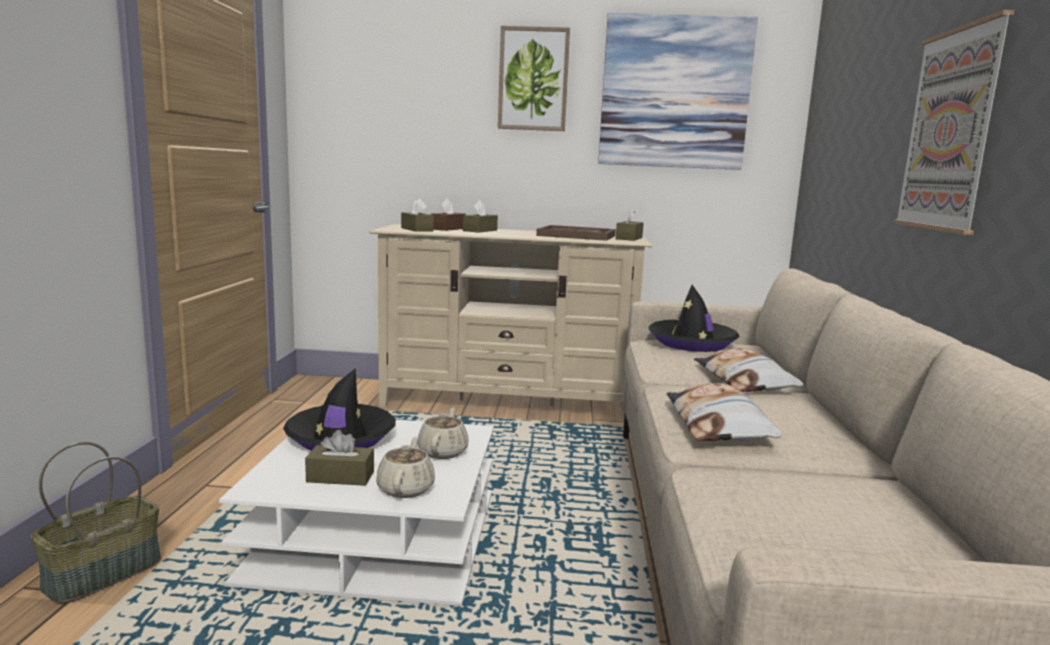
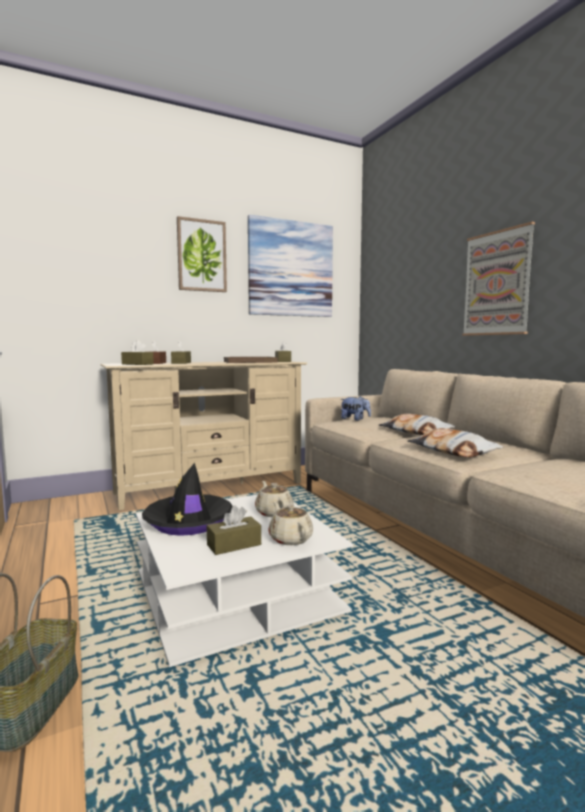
camera: 30 degrees left, 5 degrees down
black hat [649,285,740,352] -> plush toy [340,396,371,421]

